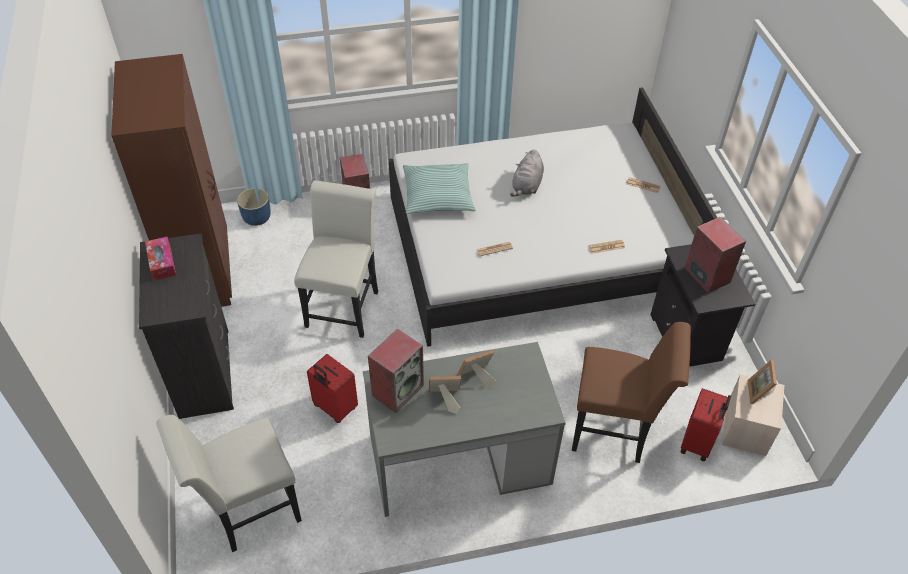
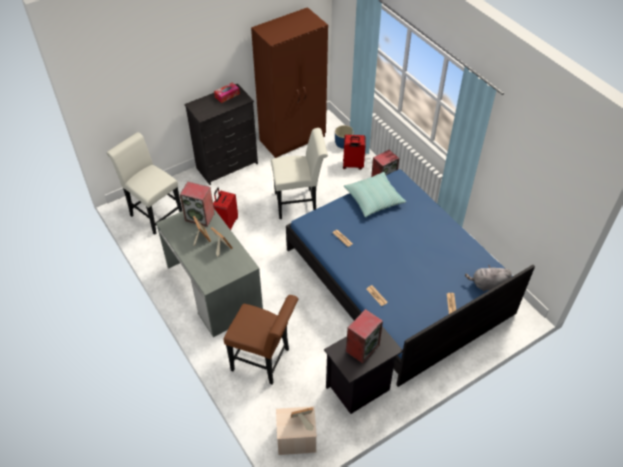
camera: 70 degrees right, 0 degrees up
white bed [389,87,717,347] -> blue bed [286,169,535,387]
grey plush toy [510,150,544,197] -> grey plush toy moved to [465,265,512,291]
brown chair [572,322,691,463] -> brown chair turned 60 degrees counterclockwise [224,295,298,385]
red suitcase [680,388,731,461] -> red suitcase moved to [343,135,366,170]

